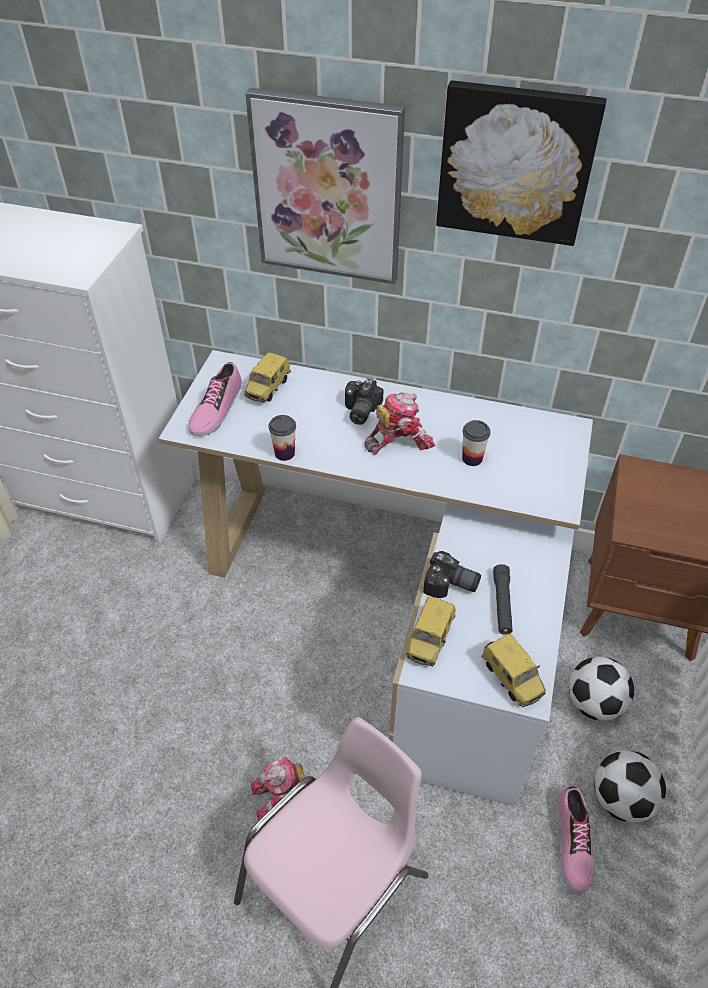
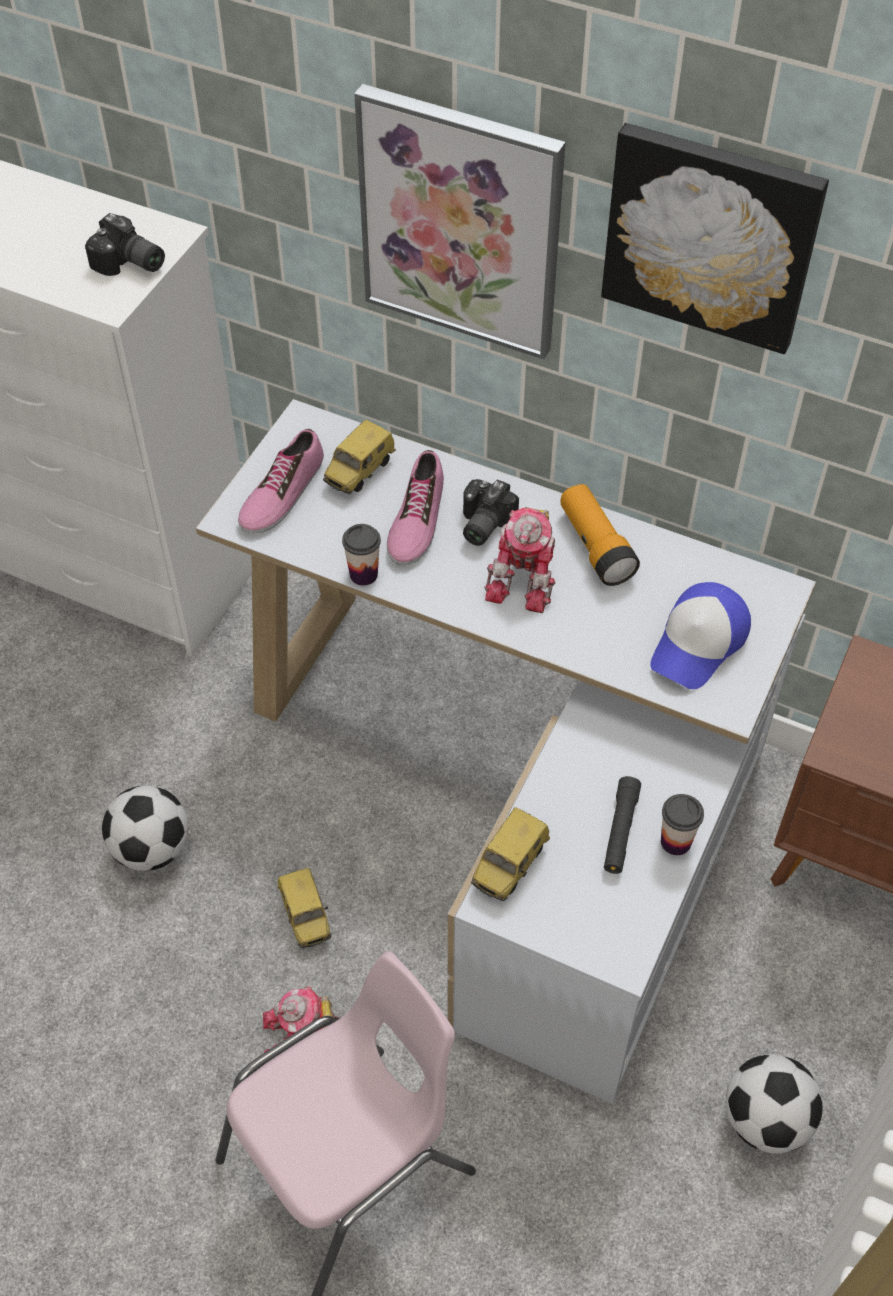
camera: 10 degrees right, 5 degrees up
toy robot [364,392,435,455] -> toy robot turned 120 degrees clockwise [484,507,556,613]
camera [423,551,481,598] -> camera moved to [85,213,165,276]
cup [462,420,491,466] -> cup moved to [661,794,704,855]
toy car [481,634,546,707] -> toy car moved to [278,868,331,948]
shoe [558,786,594,893] -> shoe moved to [387,450,444,565]
football [569,656,634,721] -> football moved to [102,786,188,871]
none -> flashlight [560,484,640,586]
none -> cap [650,582,751,689]

